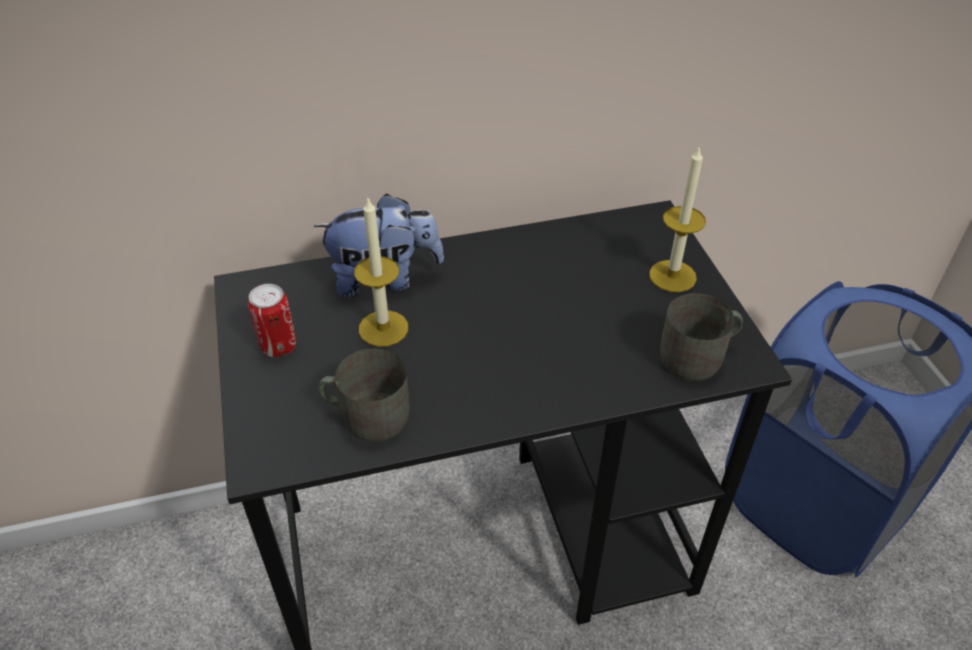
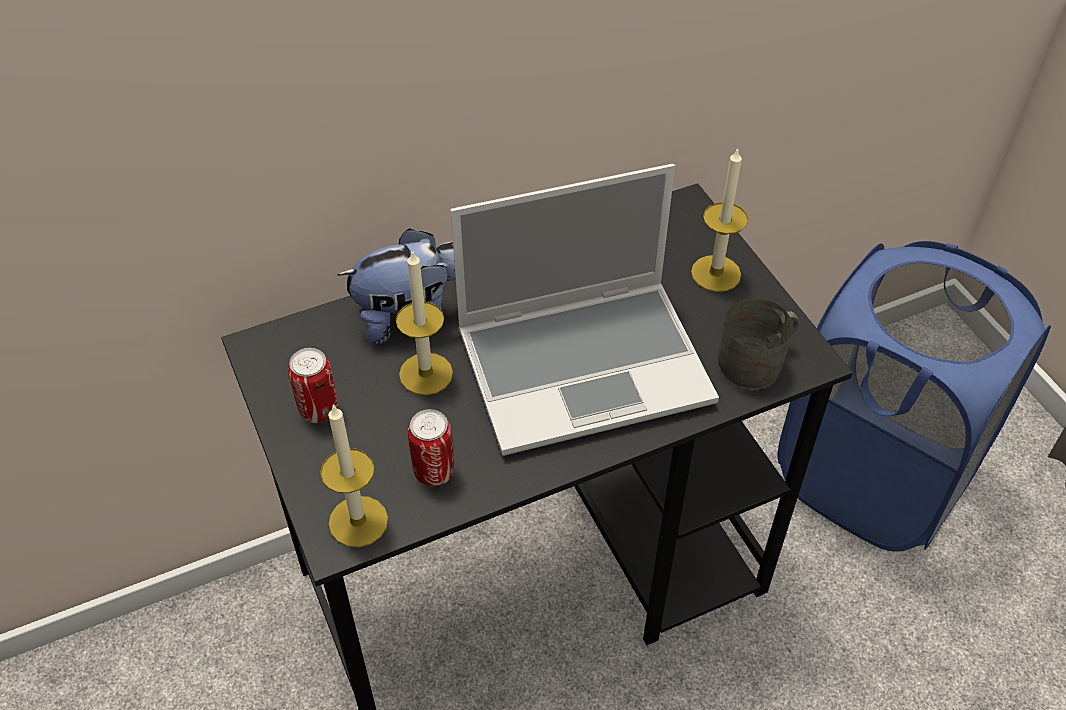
camera: 10 degrees left, 5 degrees up
grey mug [318,348,410,442] -> can [408,409,454,486]
none -> candle [320,404,388,547]
none -> laptop [451,164,719,456]

